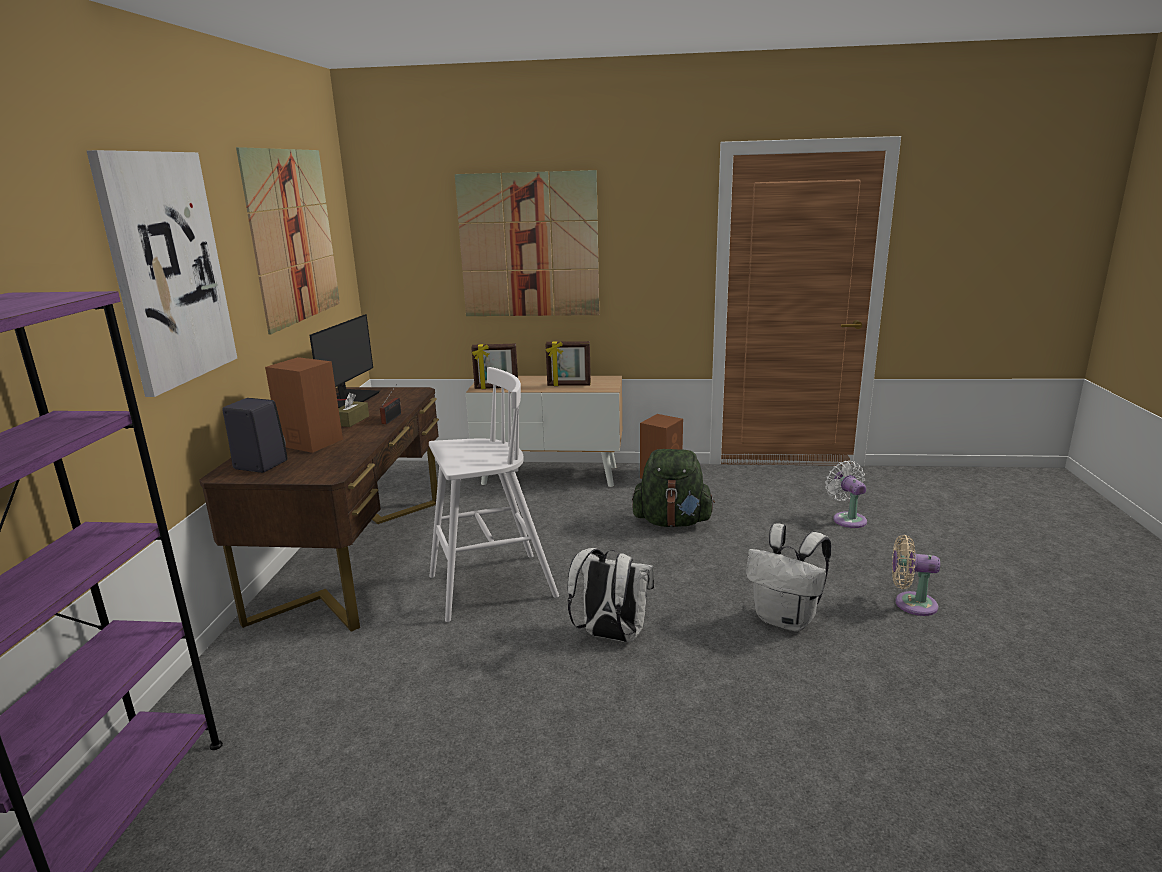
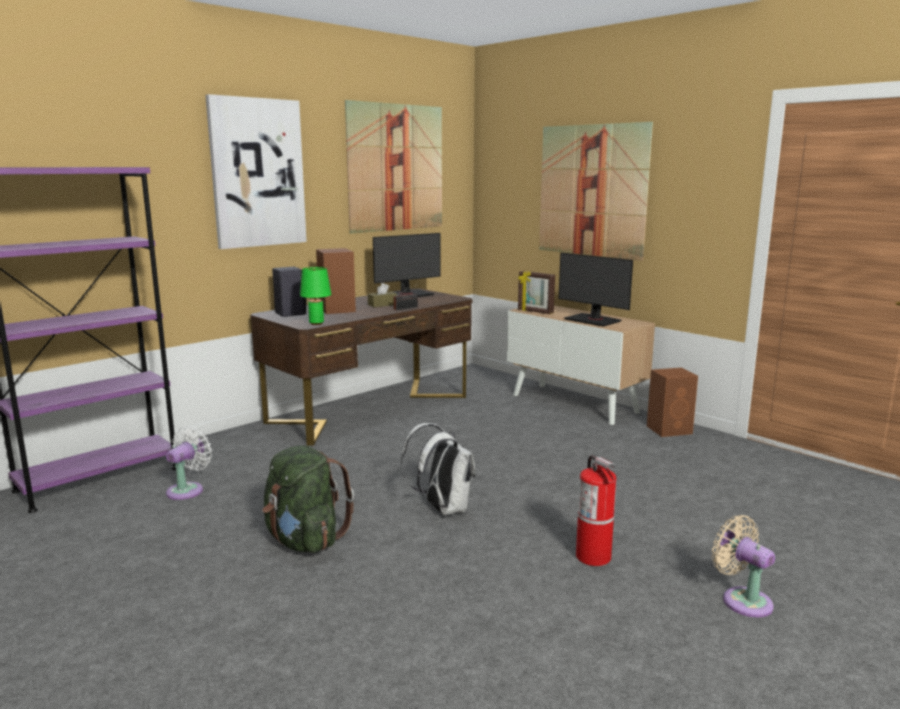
camera: 40 degrees right, 5 degrees down
white stool [429,367,559,622] -> none
picture frame [546,341,591,386] -> monitor [559,252,633,327]
green backpack [632,449,715,527] -> green backpack moved to [262,445,354,553]
white backpack [746,524,831,632] -> fire extinguisher [576,455,616,566]
white fan [825,461,867,528] -> white fan moved to [166,426,212,500]
none -> green table lamp [300,267,331,325]

